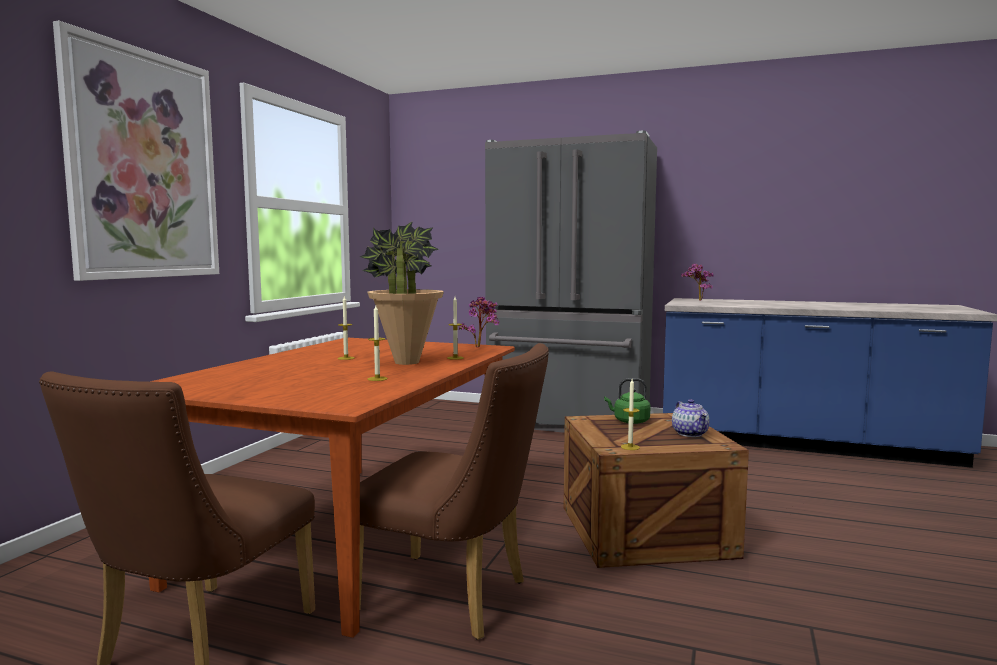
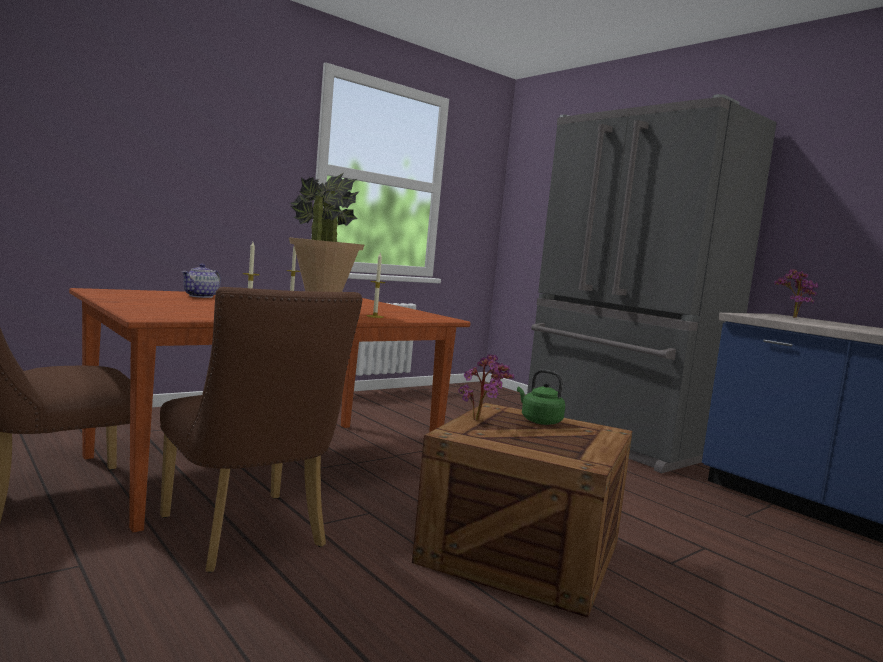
camera: 30 degrees right, 0 degrees up
picture [53,20,219,281] -> none
potted plant [459,297,500,347] -> potted plant moved to [458,354,514,421]
candle [621,379,640,450] -> none
teapot [672,399,709,437] -> teapot moved to [182,264,221,298]

